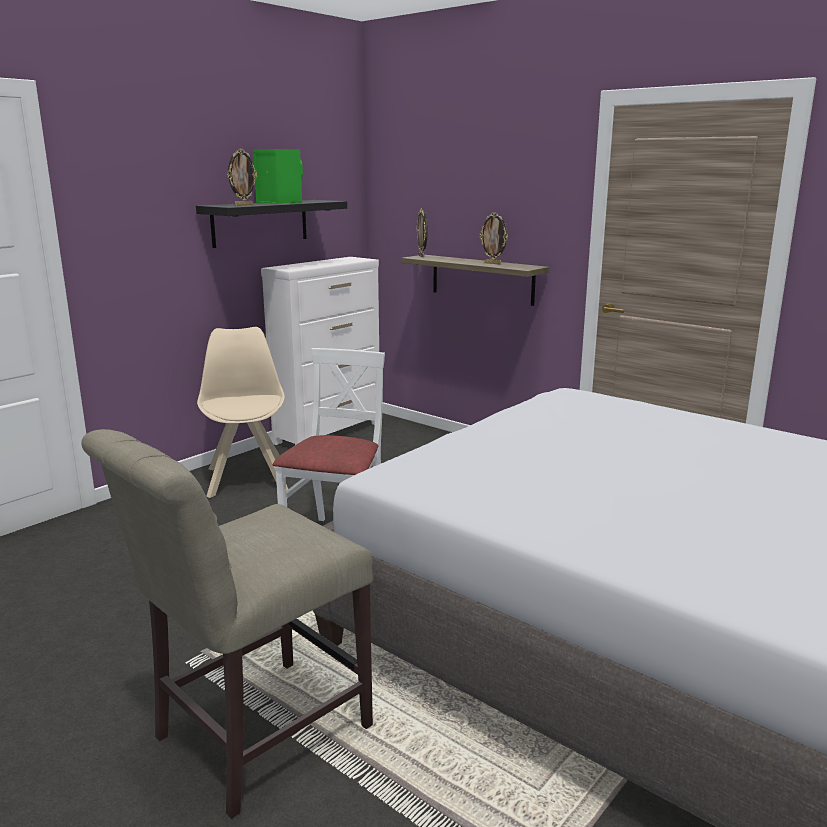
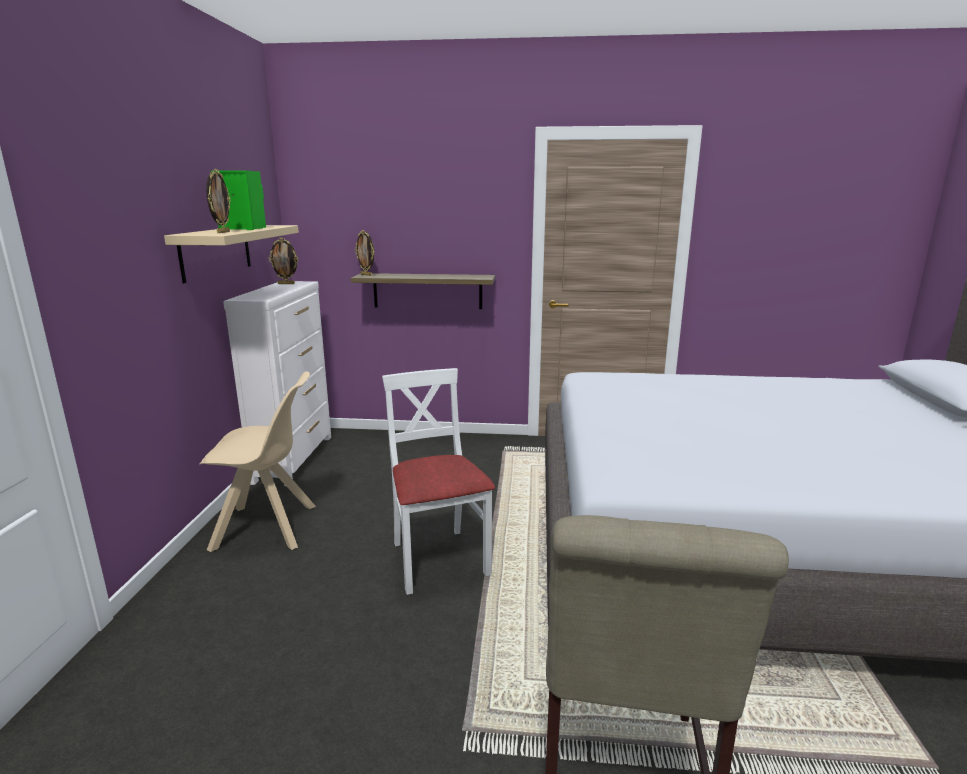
camera: 35 degrees left, 0 degrees up
black shelf [196,200,347,248] -> beige shelf [164,225,299,283]
beige chair [197,327,288,498] -> beige chair turned 135 degrees clockwise [199,371,316,552]
picture frame [480,212,508,265] -> picture frame moved to [269,237,298,284]

